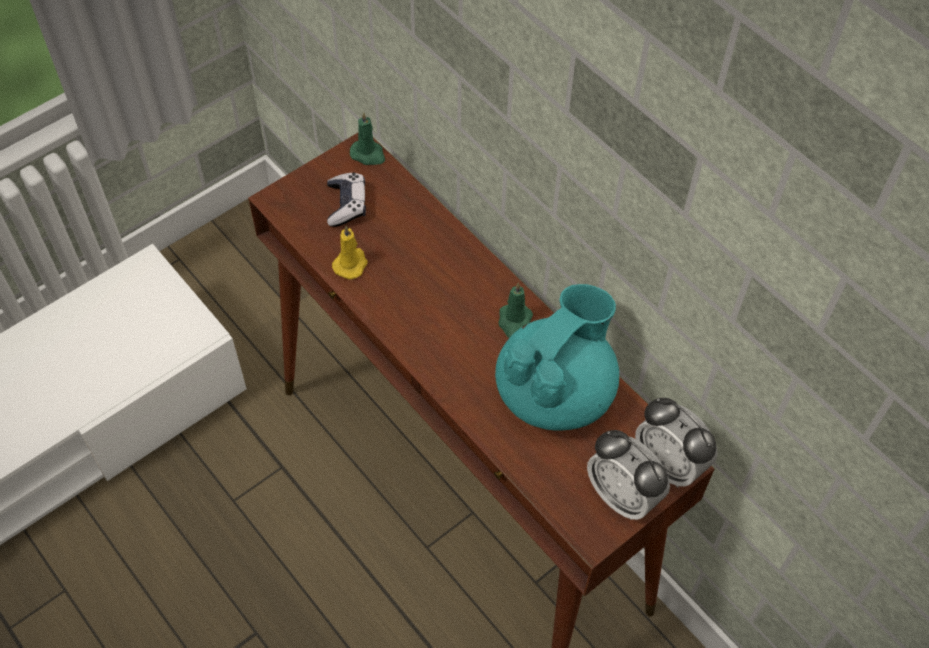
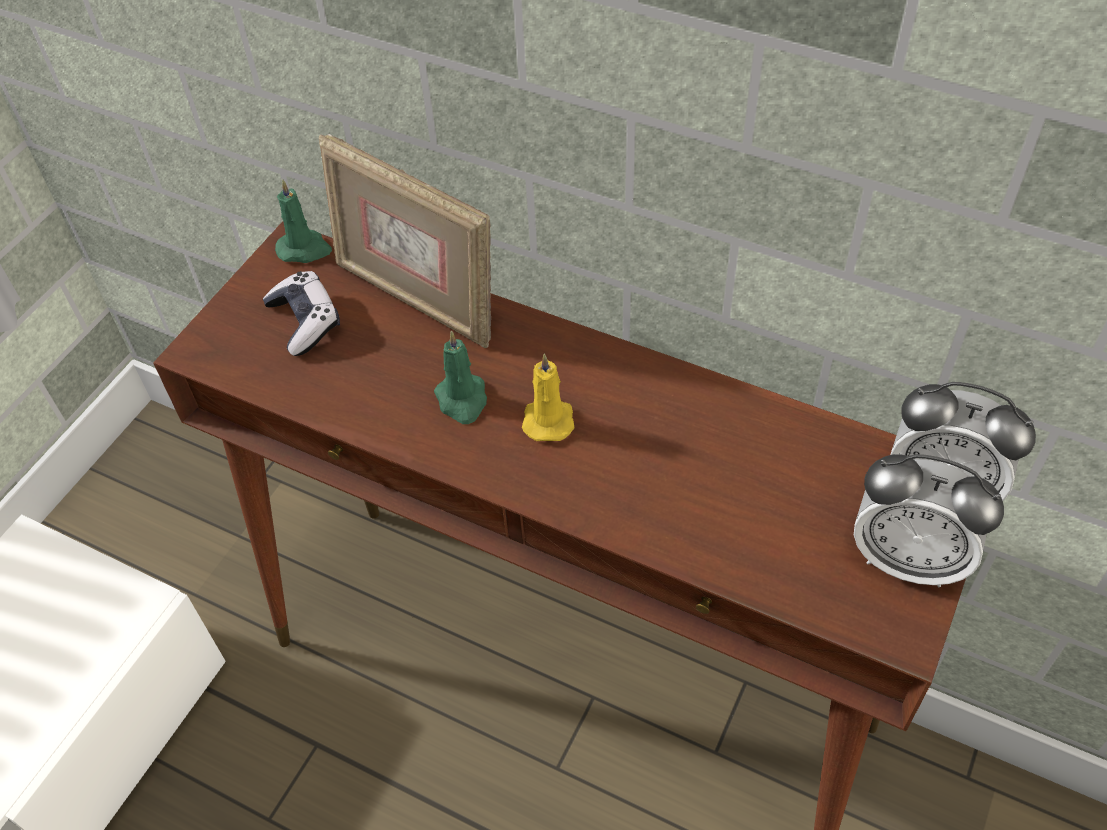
camera: 20 degrees left, 5 degrees down
yellow candle [332,226,368,279] -> yellow candle moved to [522,353,575,441]
turquoise teapot [495,284,619,431] -> none
green candle [499,282,533,338] -> green candle moved to [434,331,487,424]
none -> picture frame [319,134,491,348]

